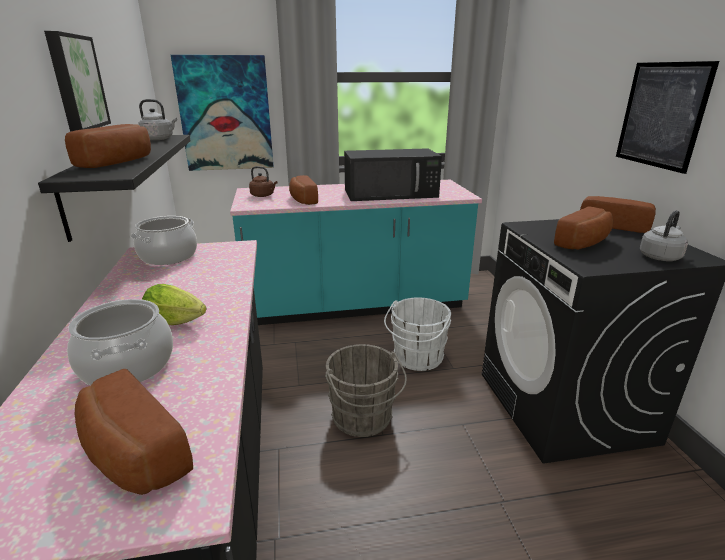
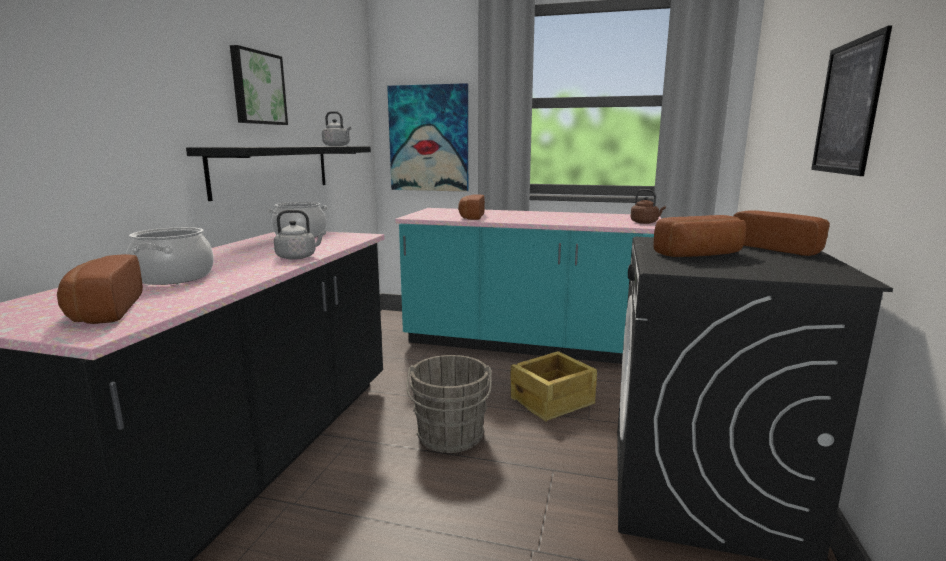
camera: 25 degrees right, 10 degrees down
bread [65,124,151,168] -> none
lettuce [142,284,206,325] -> none
brown kettle [249,166,277,197] -> brown kettle moved to [631,189,666,224]
black microwave [344,148,442,201] -> none
white bucket [384,297,451,371] -> crate [510,351,597,422]
grey kettle [640,210,688,261] -> grey kettle moved to [274,210,326,260]

